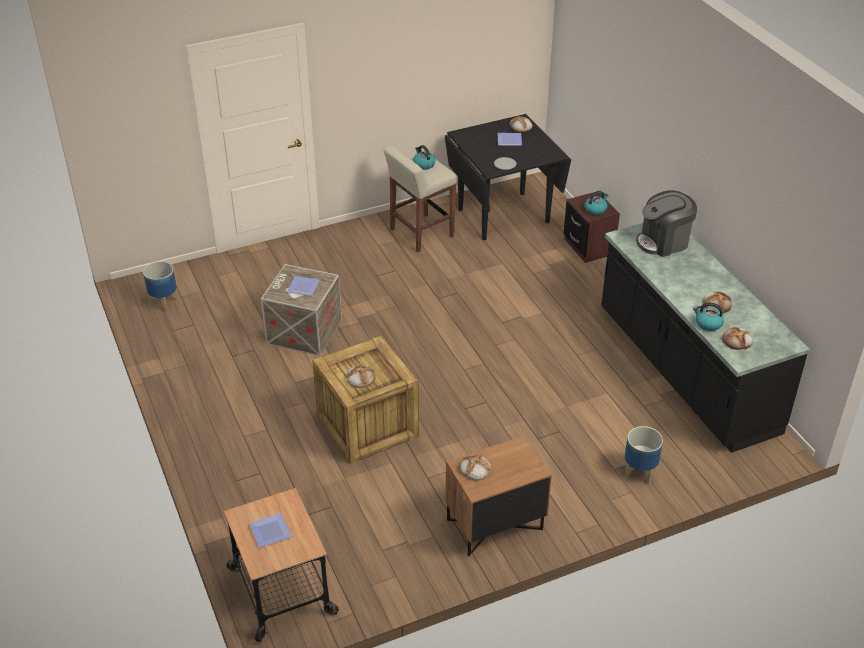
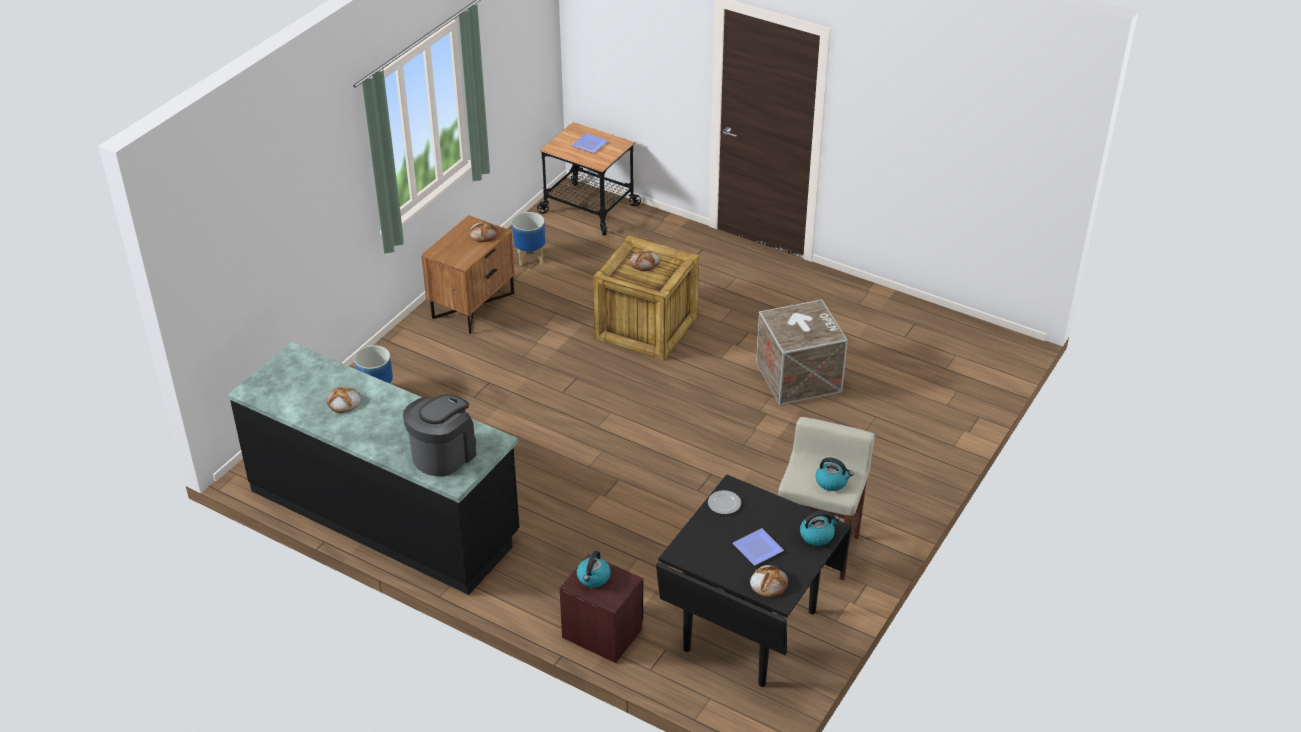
camera: 145 degrees right, 0 degrees up
planter [143,261,179,312] -> planter moved to [512,212,545,266]
plate [287,276,320,296] -> none
kettle [693,302,724,331] -> kettle moved to [800,511,840,546]
bread [722,327,753,350] -> none

